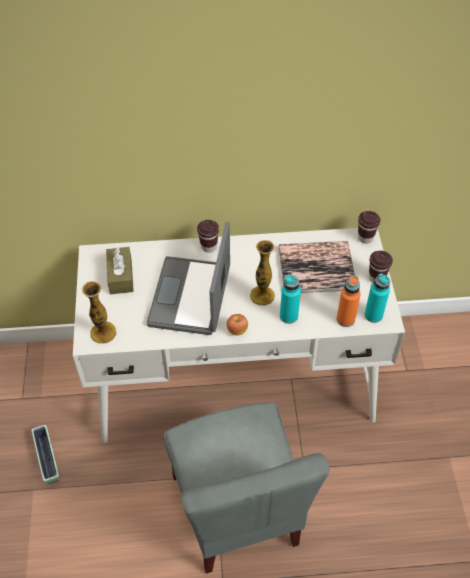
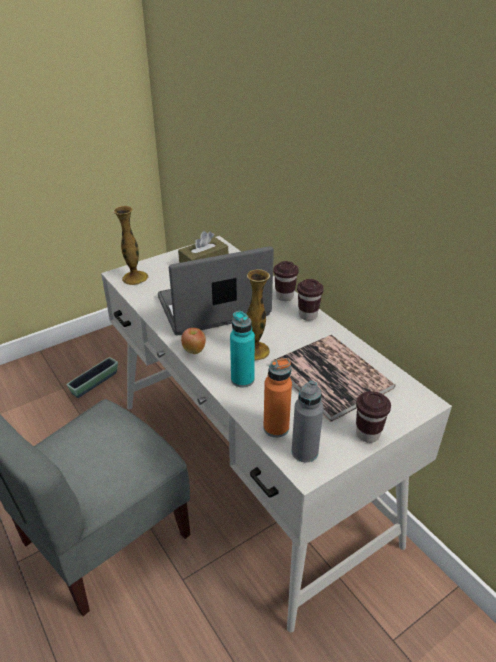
camera: 60 degrees right, 15 degrees down
brown cup [358,211,380,243] -> brown cup moved to [297,279,324,321]
turquoise bottle [365,273,390,323] -> grey bottle [291,381,324,462]

